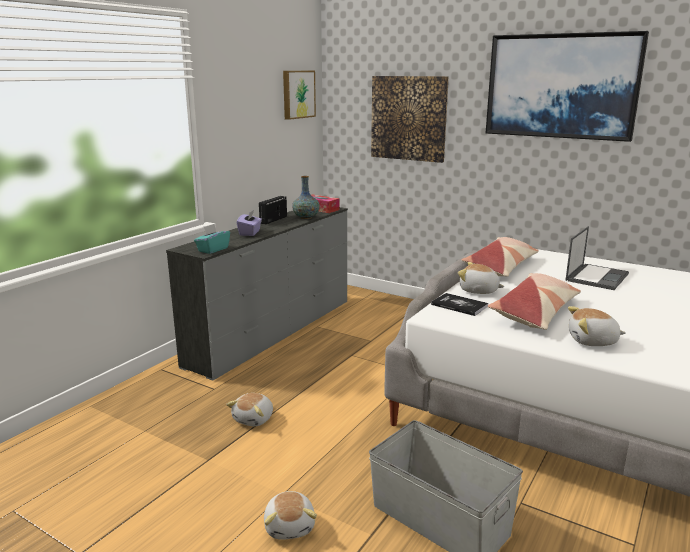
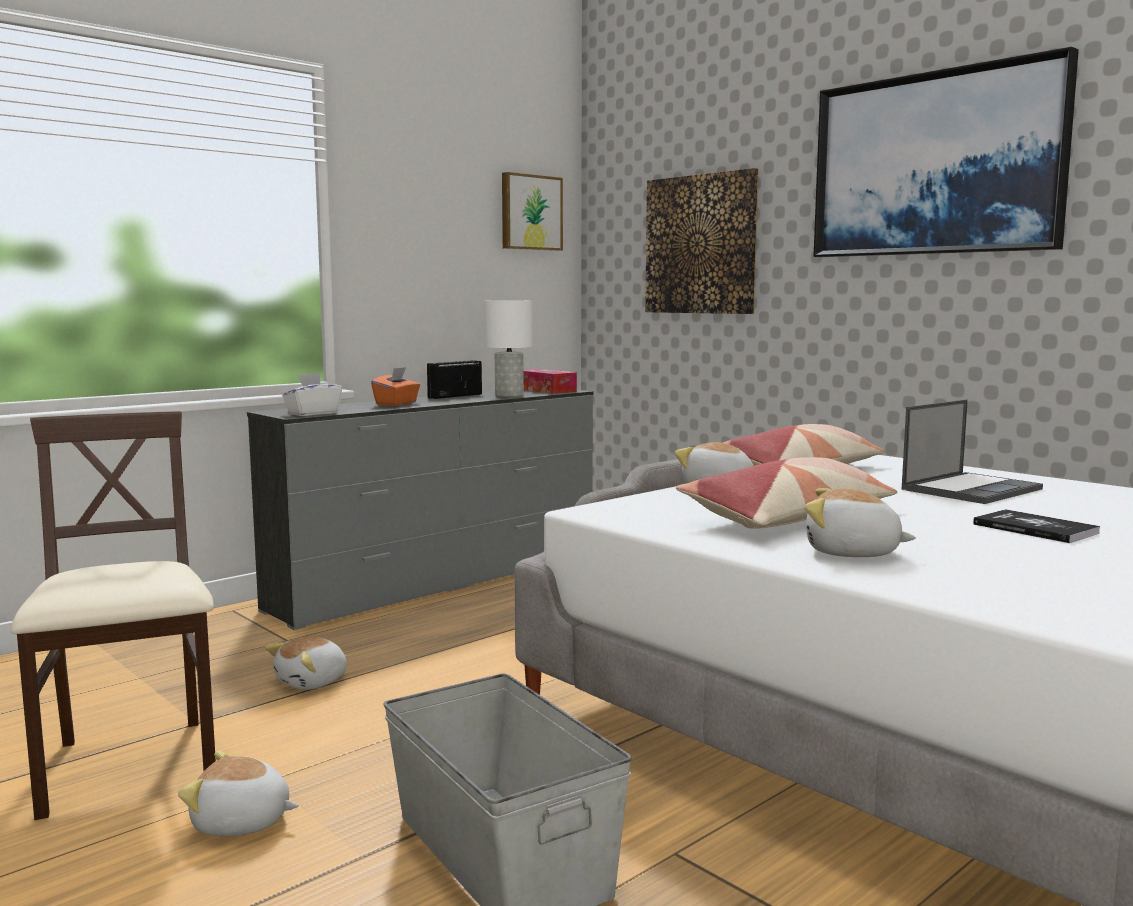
camera: 15 degrees right, 10 degrees down
turquoise tissue box [194,224,230,254] -> white tissue box [282,373,342,416]
purple tissue box [237,210,262,236] -> orange tissue box [371,367,420,406]
plush toy [264,491,317,540] -> plush toy turned 90 degrees clockwise [178,751,299,836]
vase [292,176,320,219] -> white table lamp [485,300,533,397]
book [431,293,488,316] -> book moved to [973,509,1100,543]
none -> beige chair [11,411,216,820]

